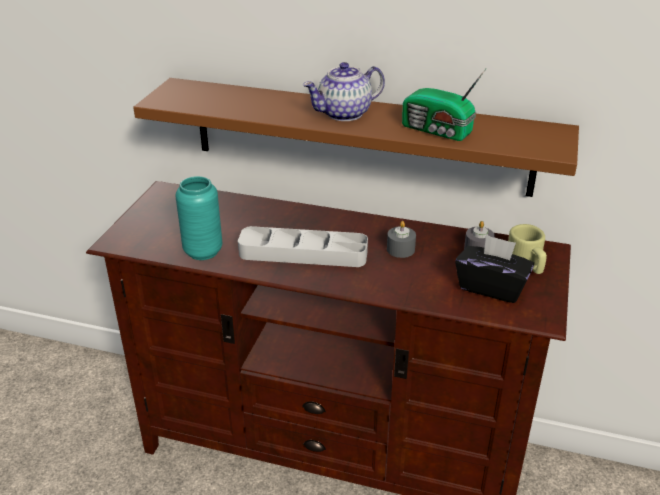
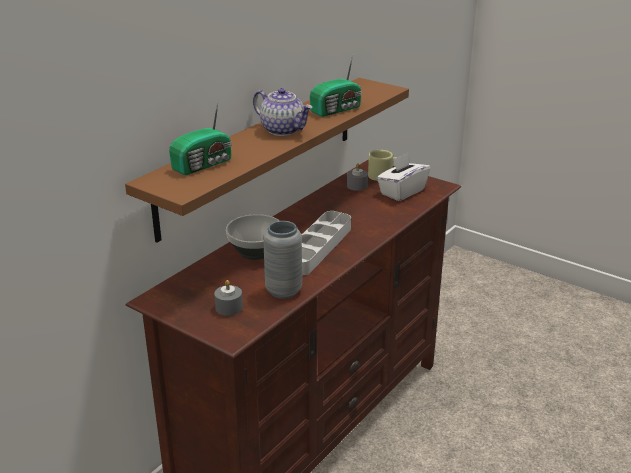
camera: 70 degrees left, 5 degrees down
turquoise vase [175,176,222,260] -> grey vase [263,221,302,299]
teapot [303,62,385,121] -> teapot turned 45 degrees counterclockwise [253,88,313,136]
grey candle [387,221,416,258] -> grey candle moved to [214,280,243,316]
black tissue box [455,234,534,303] -> white tissue box [377,153,430,201]
none -> radio [169,97,232,175]
none -> bowl [226,214,280,260]

